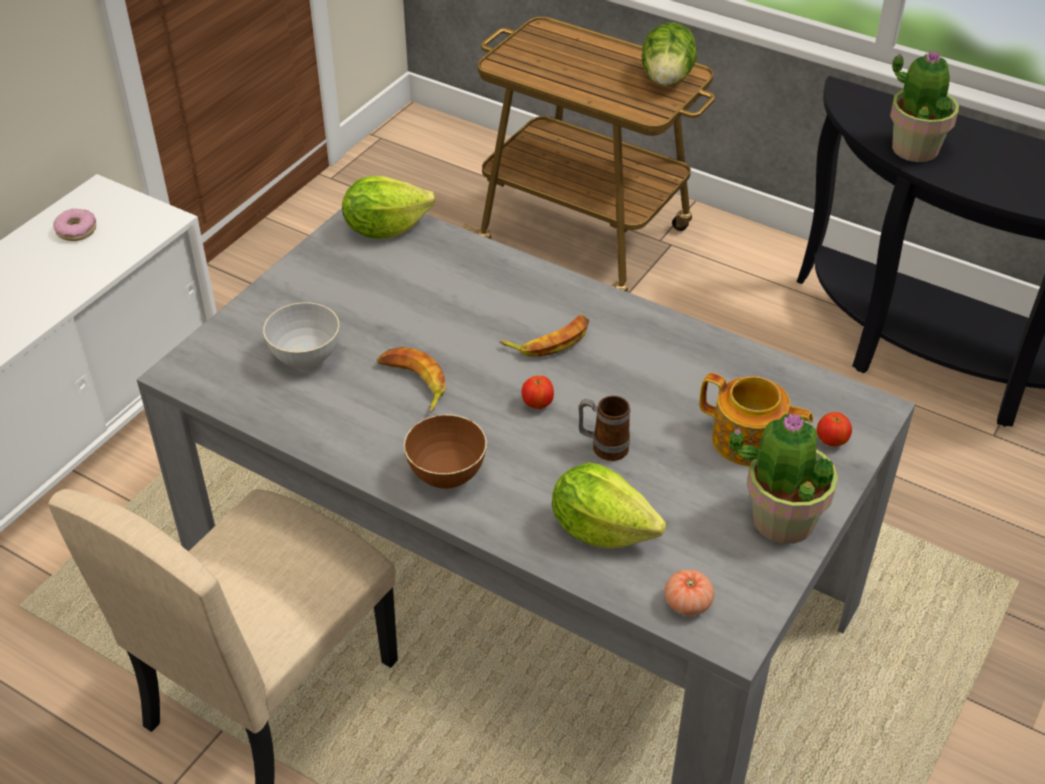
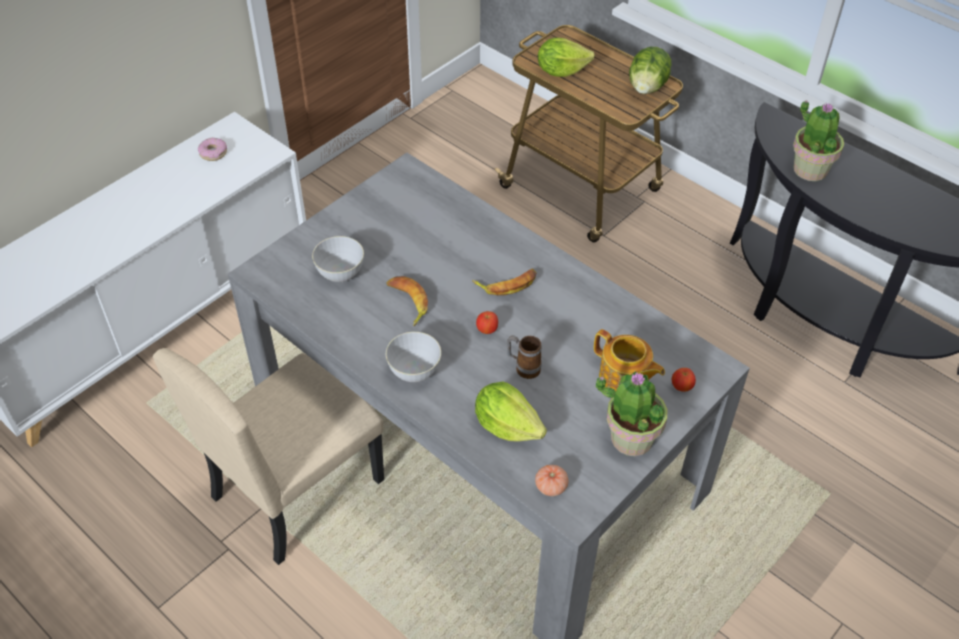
camera: 10 degrees right, 5 degrees up
lettuce [342,176,435,239] -> lettuce moved to [538,38,595,77]
brown bowl [404,415,487,489] -> grey bowl [386,332,441,382]

